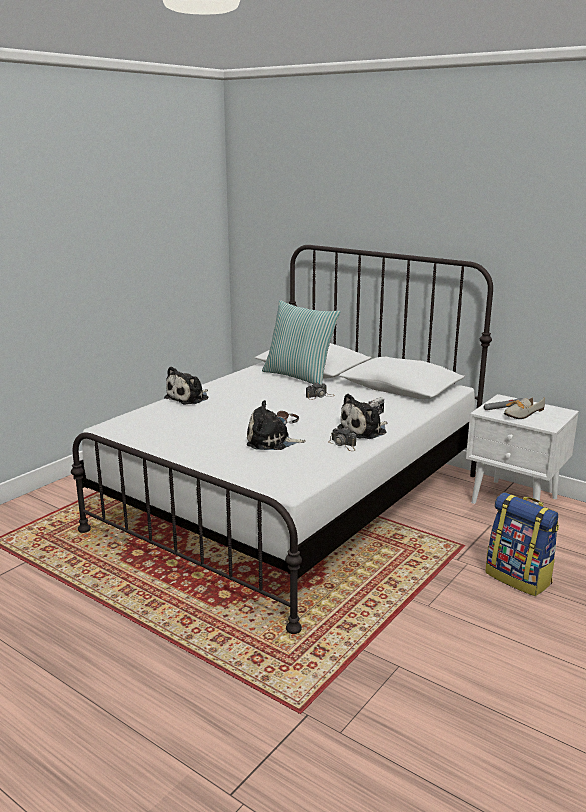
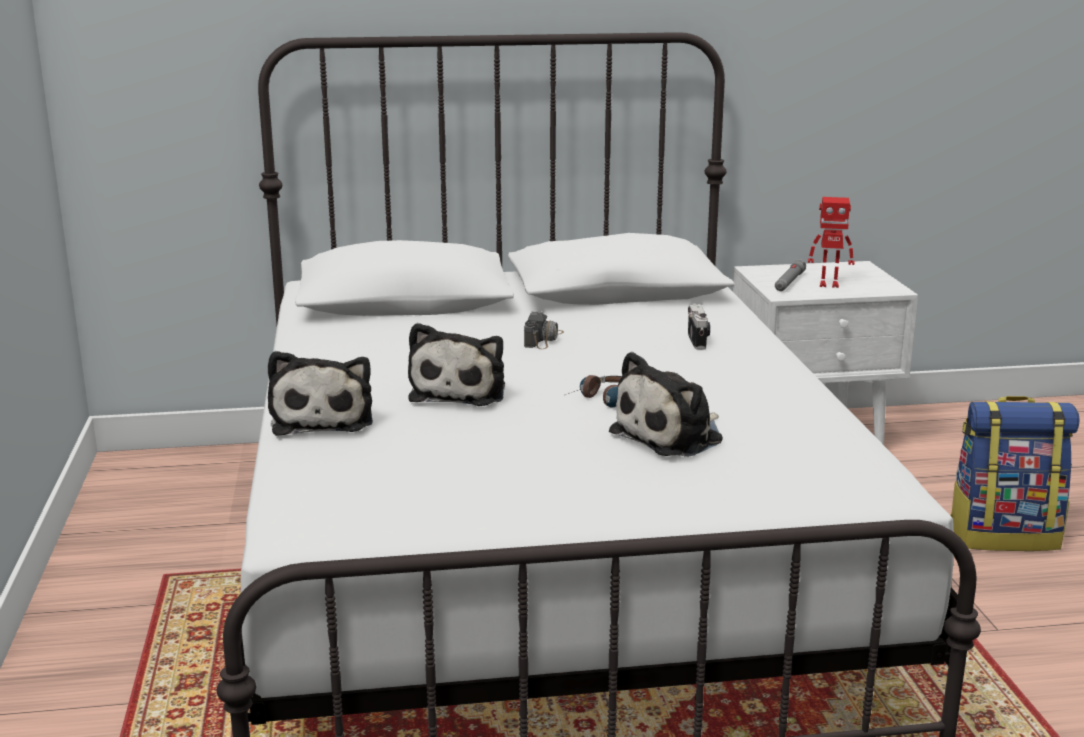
camera: 45 degrees left, 0 degrees up
pillow [262,300,340,384] -> none
camera [328,428,356,451] -> none
plush toy [337,393,387,439] -> plush toy moved to [408,323,505,406]
shoe [504,397,545,419] -> toy robot [808,197,854,288]

